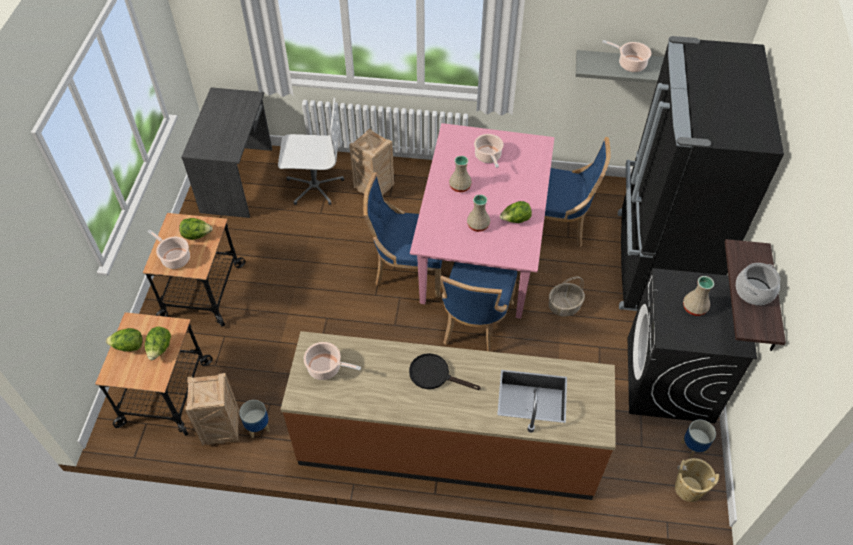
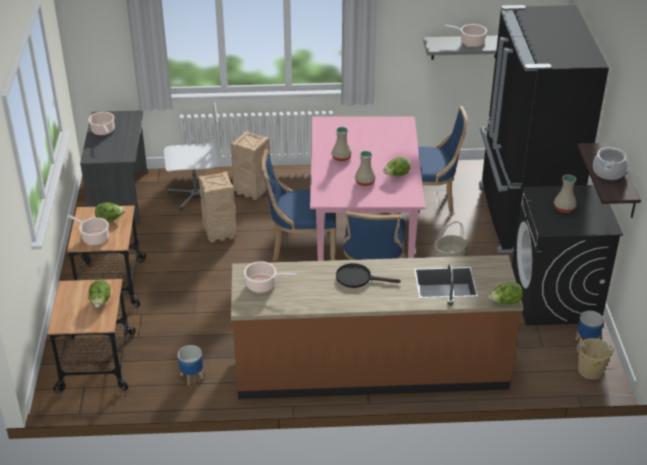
camera: 10 degrees left, 15 degrees down
lettuce [106,328,143,351] -> lettuce moved to [489,282,523,305]
crate [185,373,239,445] -> crate moved to [199,171,237,243]
cooking pot [474,134,504,168] -> cooking pot moved to [88,112,115,135]

